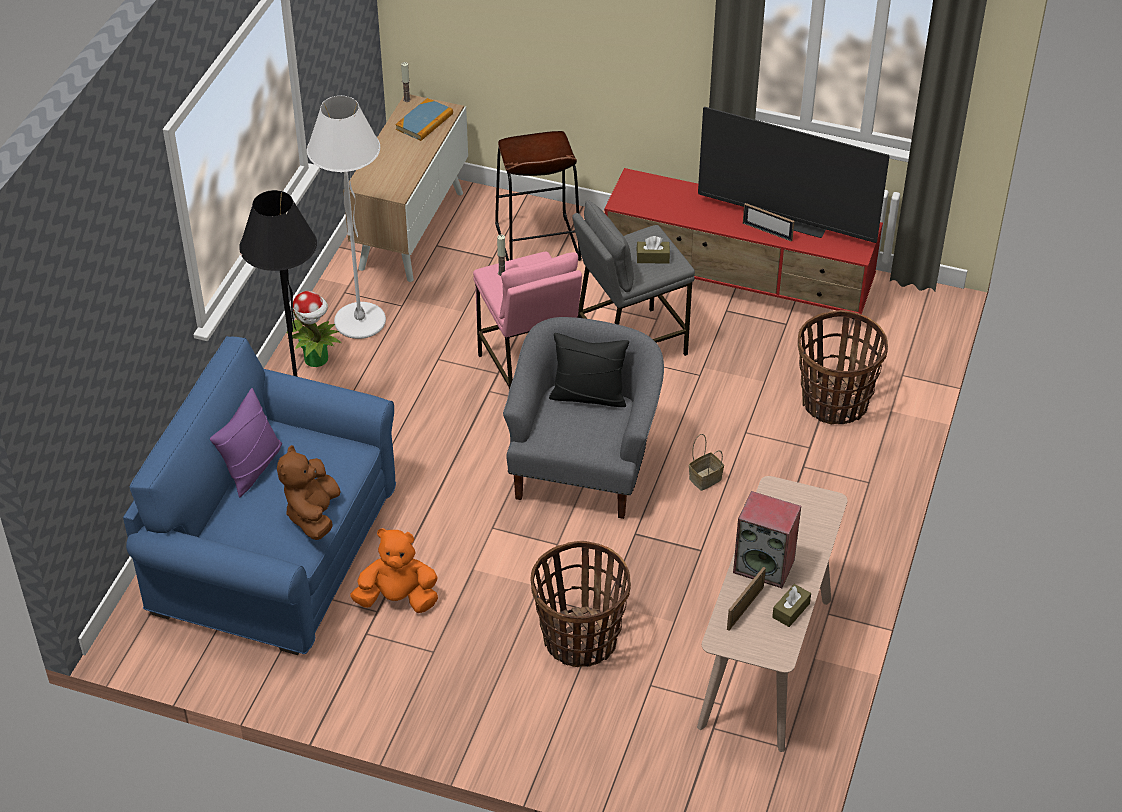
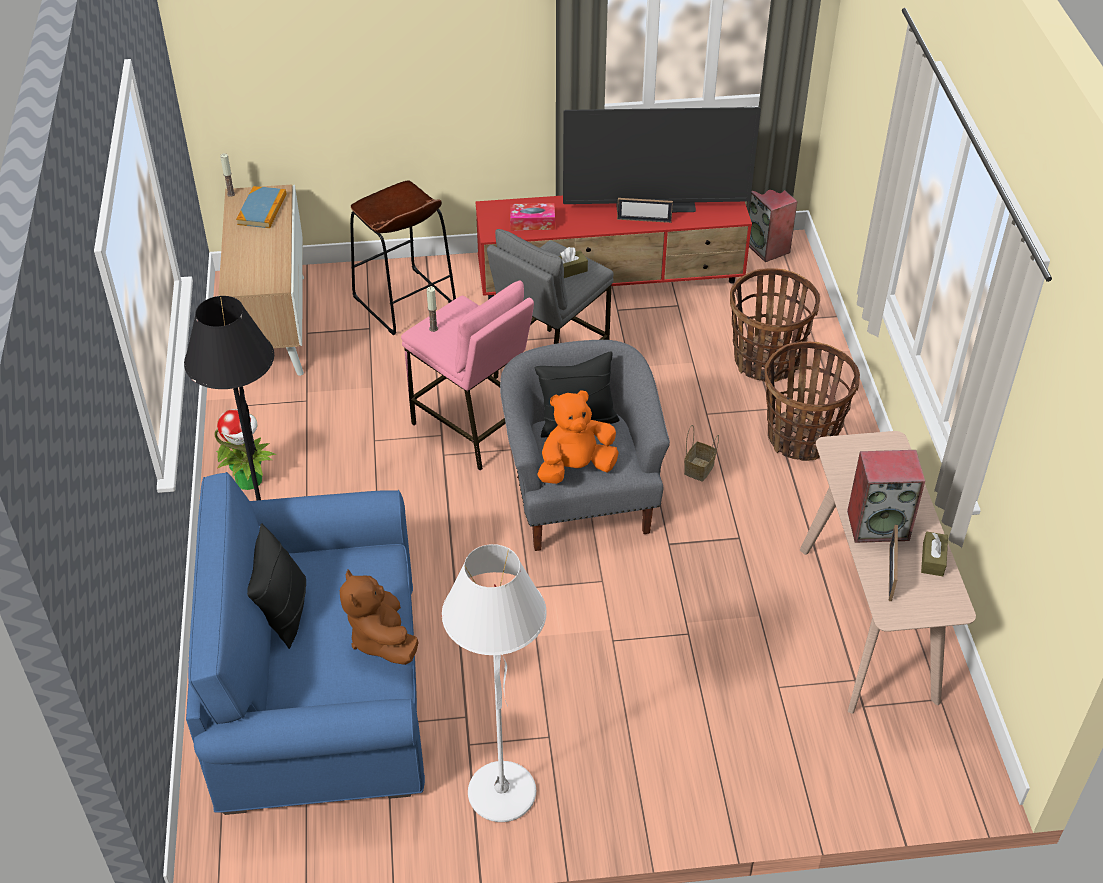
camera: 25 degrees left, 0 degrees up
purple pillow [210,388,282,497] -> black pillow [247,523,306,649]
white floor lamp [307,96,386,339] -> white floor lamp moved to [442,544,547,822]
orange plush toy [350,528,438,613] -> orange plush toy moved to [537,390,619,484]
basket [530,541,631,667] -> basket moved to [765,341,860,461]
none -> tissue box [510,203,555,230]
none -> speaker [746,190,798,262]

